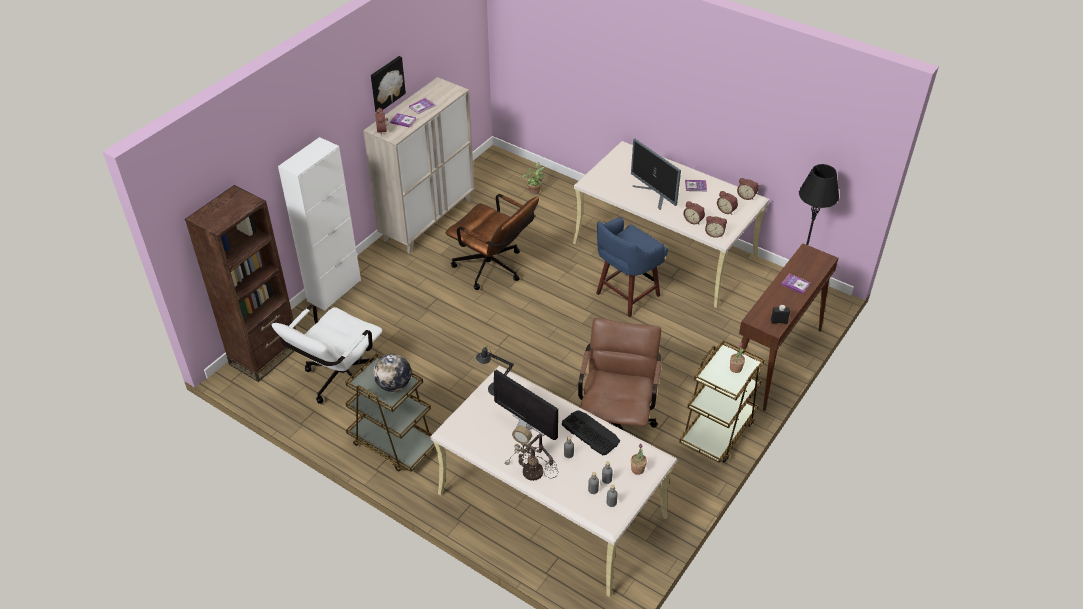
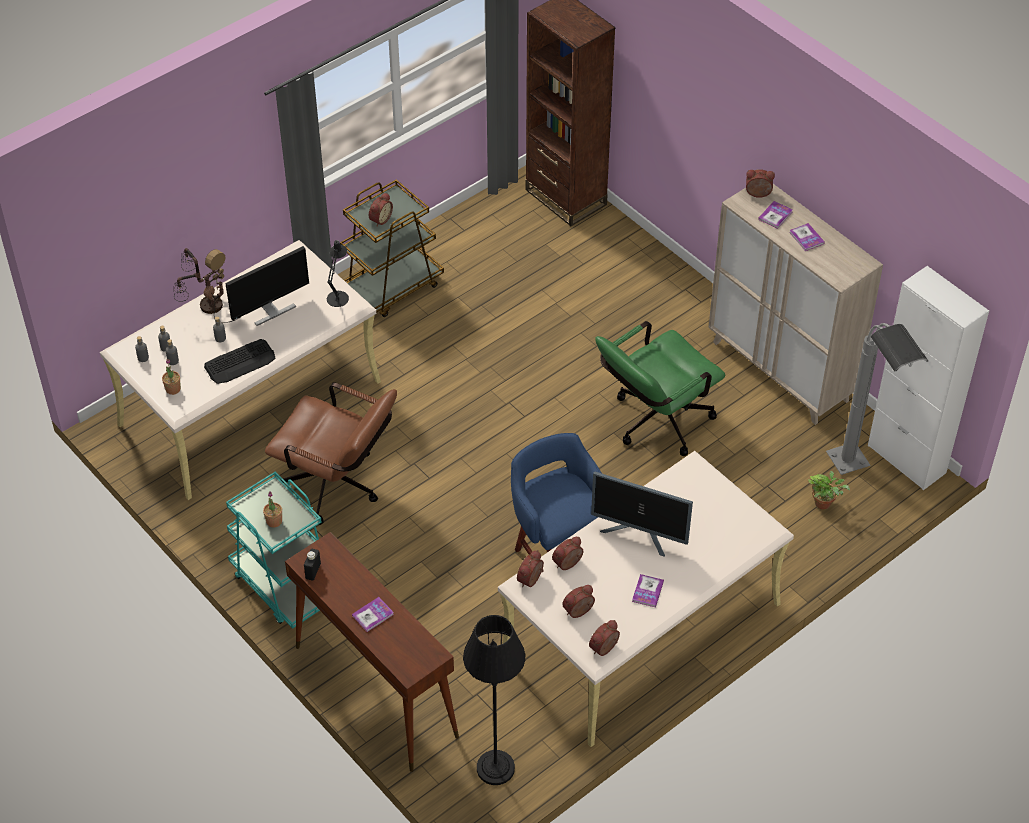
camera: 105 degrees right, 5 degrees up
white office chair [272,305,382,404] -> none
white cabinet [278,137,361,311] -> white cabinet moved to [868,266,989,490]
picture [371,56,406,112] -> none
globe [373,354,411,392] -> alarm clock [369,193,393,227]
brown office chair [445,194,539,290] -> green office chair [595,321,725,456]
monitor [631,139,681,210] -> monitor turned 135 degrees counterclockwise [591,471,693,557]
brown cart [679,340,765,463] -> turquoise cart [226,472,322,629]
none -> grey floor lamp [826,323,928,475]

